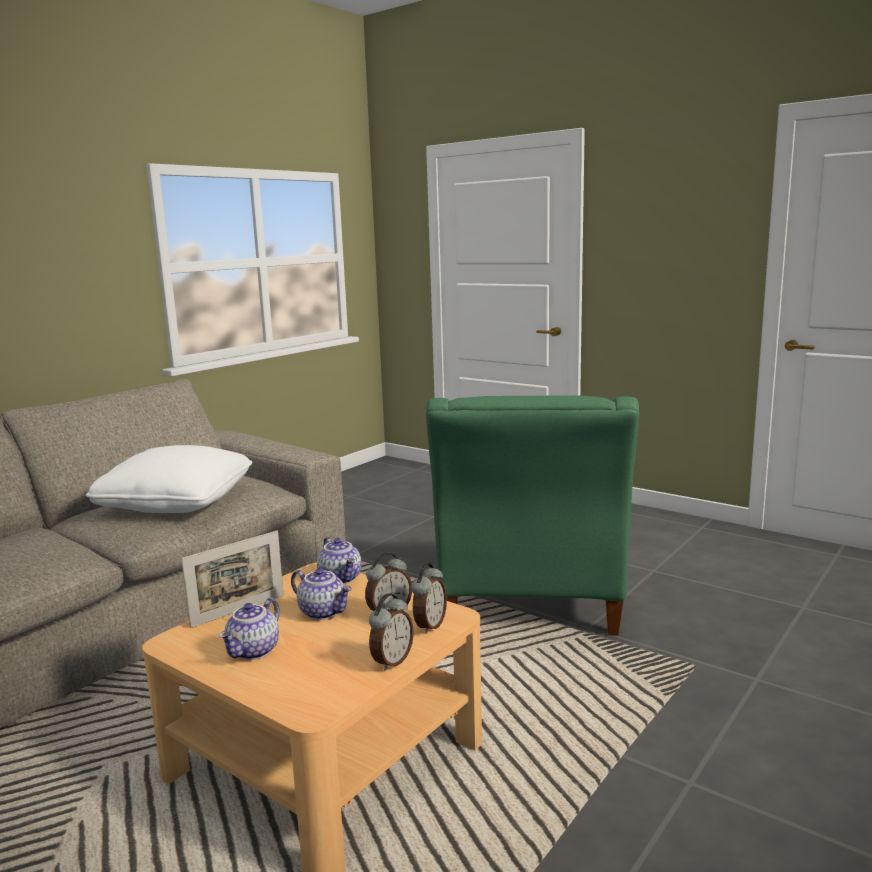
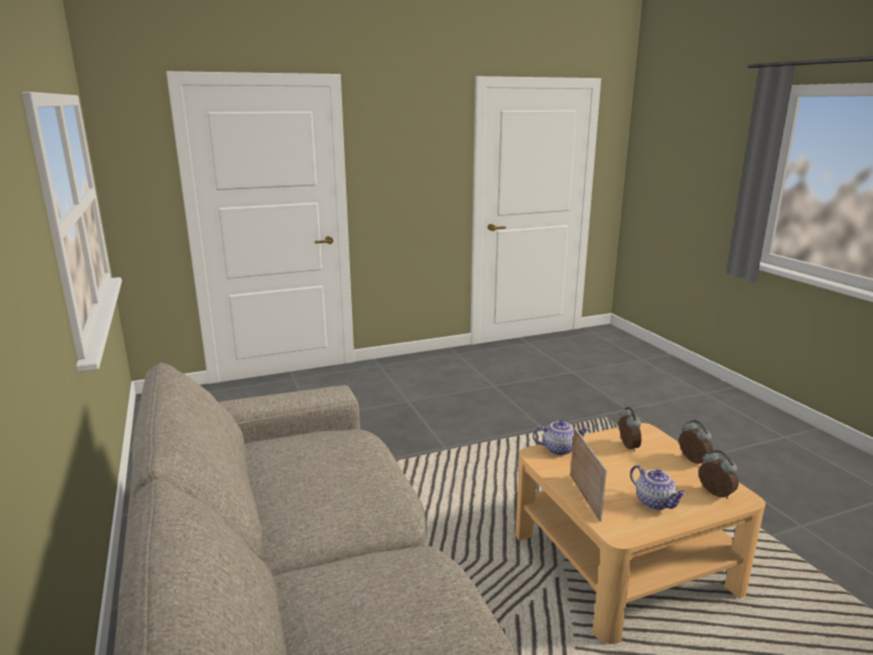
camera: 60 degrees left, 5 degrees up
white pillow [86,445,252,513] -> none
teapot [291,568,352,620] -> none
alarm clock [411,563,447,634] -> alarm clock moved to [699,450,739,499]
green armchair [426,395,639,636] -> none

